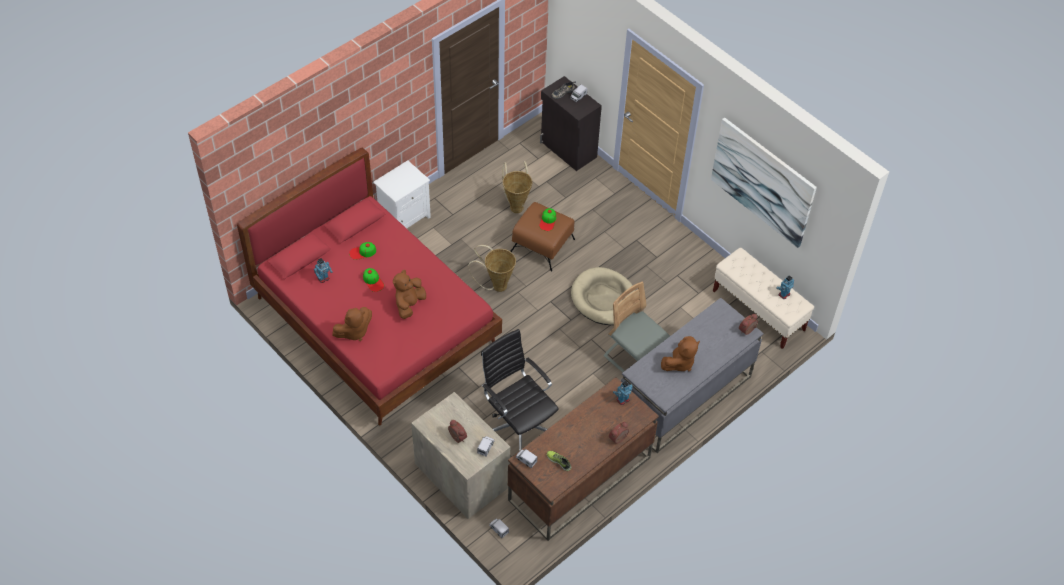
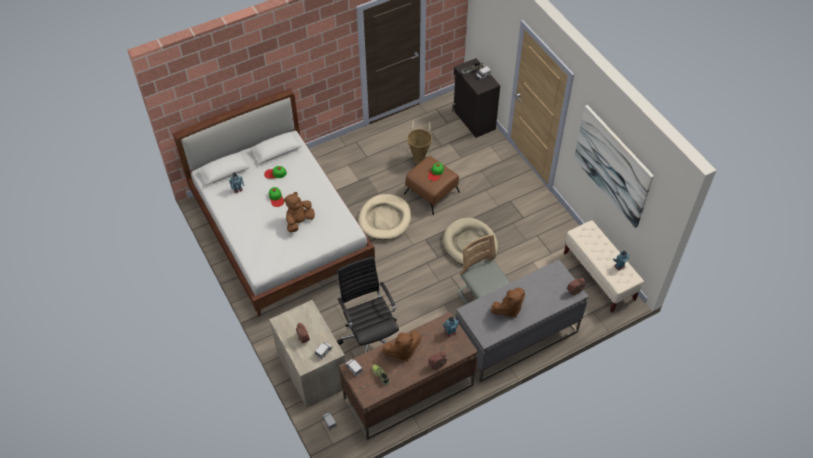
camera: 15 degrees right, 0 degrees up
red bed [237,148,502,426] -> white bed [173,89,375,317]
brown plush toy [332,307,372,341] -> brown plush toy moved to [382,330,421,362]
white nightstand [373,160,431,228] -> none
basket [468,245,516,292] -> beige dog bed [358,194,411,240]

